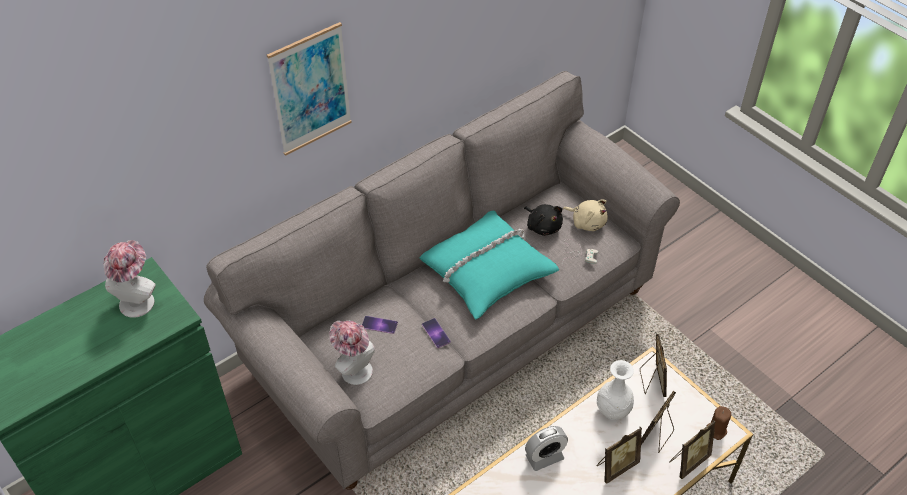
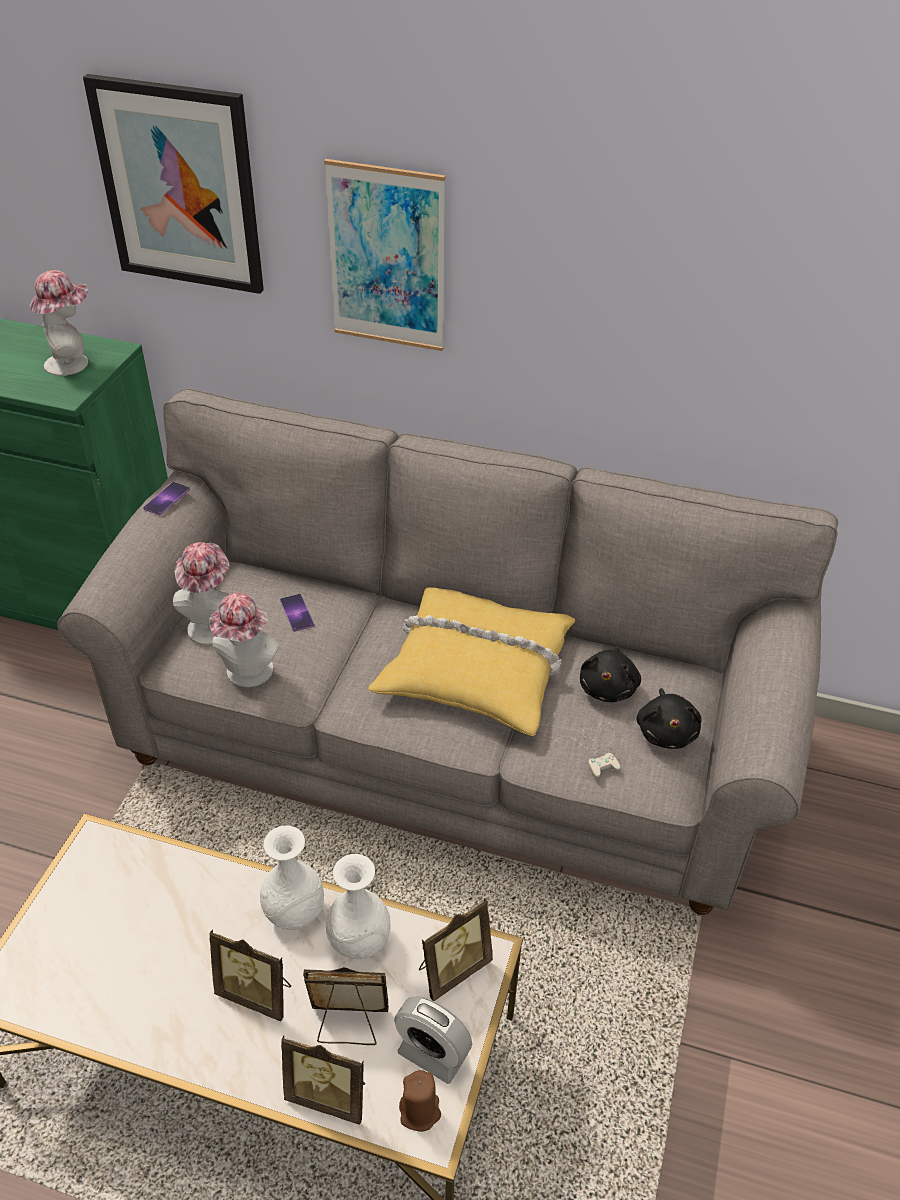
camera: 55 degrees right, 5 degrees down
turquoise pillow [420,210,559,319] -> yellow pillow [368,587,575,736]
phone [422,318,451,348] -> phone moved to [143,482,190,516]
alarm clock [525,426,568,471] -> alarm clock moved to [394,996,472,1084]
beige plush toy [563,199,608,231] -> black plush toy [637,688,701,749]
none -> picture [83,74,264,294]
none -> hat [210,593,279,687]
none -> white vase [260,825,324,930]

